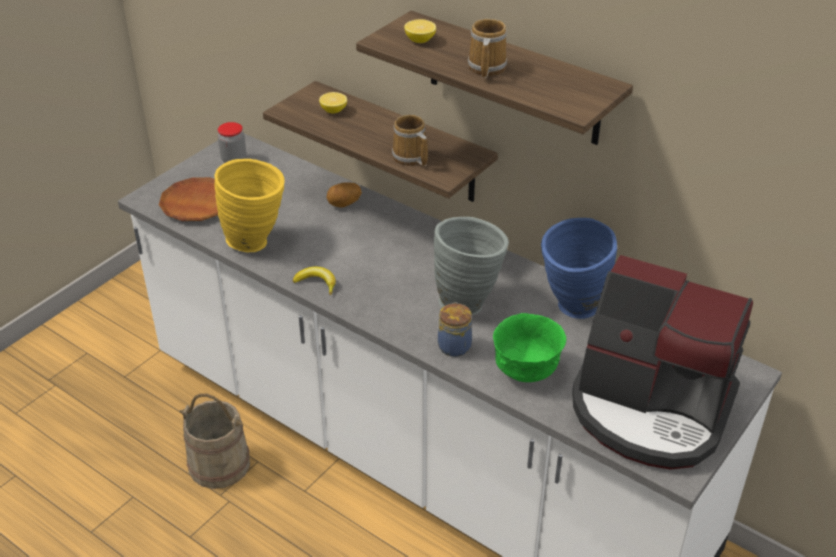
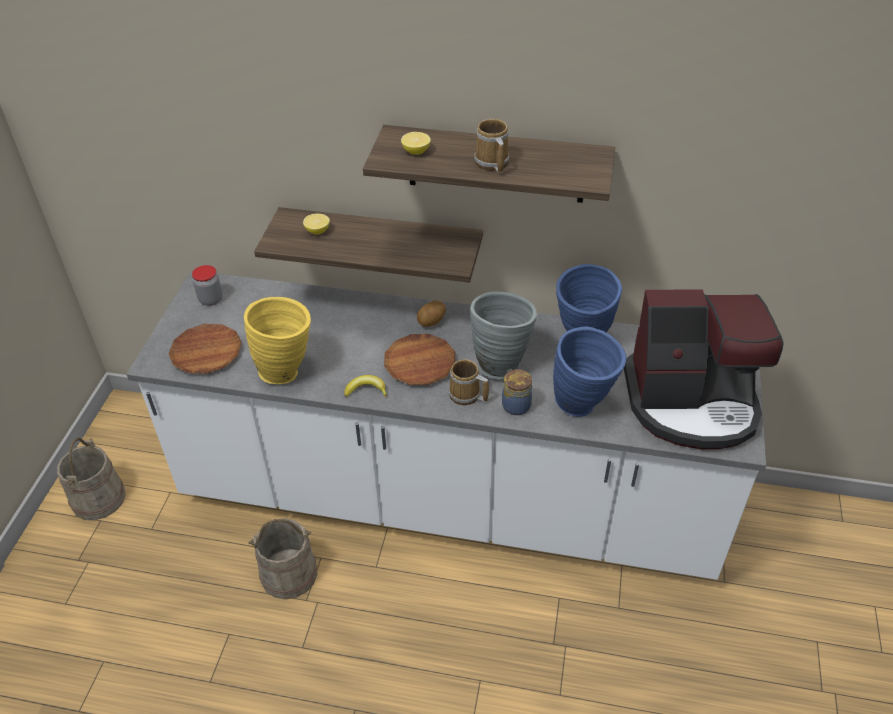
camera: 25 degrees left, 5 degrees up
potato [327,183,362,207] -> potato moved to [417,300,446,327]
mug [392,115,428,166] -> mug moved to [449,359,489,405]
green bowl [493,313,566,382] -> blue vase [553,327,626,417]
none -> beige bucket [57,437,125,520]
none -> brown plate [384,334,455,385]

